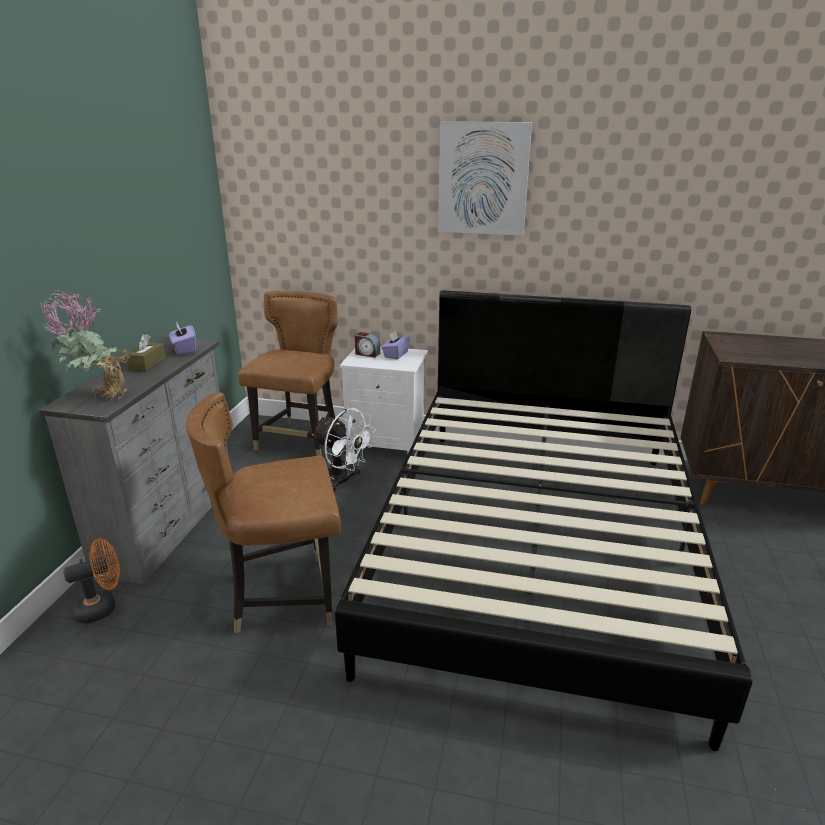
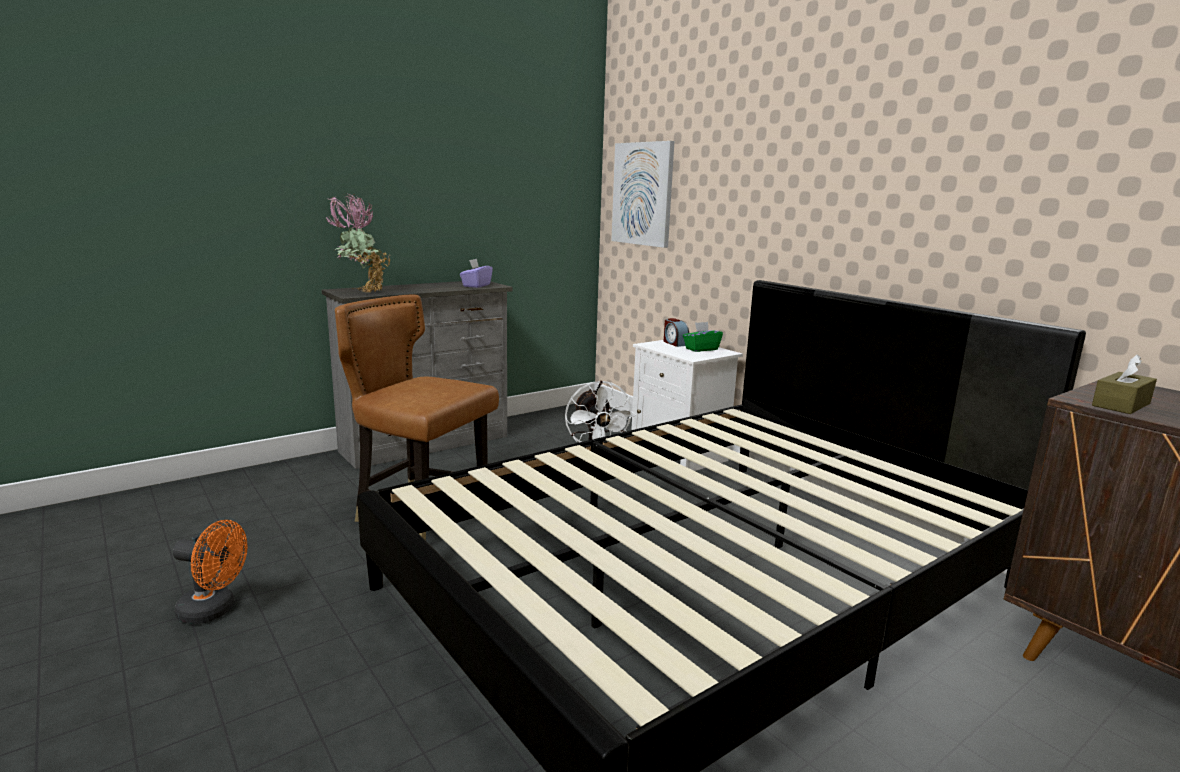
camera: 40 degrees right, 10 degrees down
orange fan [63,538,120,623] -> orange fan moved to [173,520,247,624]
brown tissue box [126,334,166,371] -> brown tissue box moved to [1092,354,1157,414]
brown chair [238,291,338,456] -> none
purple tissue box [381,331,410,359] -> green tissue box [683,322,723,352]
picture [438,121,532,236] -> picture moved to [611,141,674,248]

